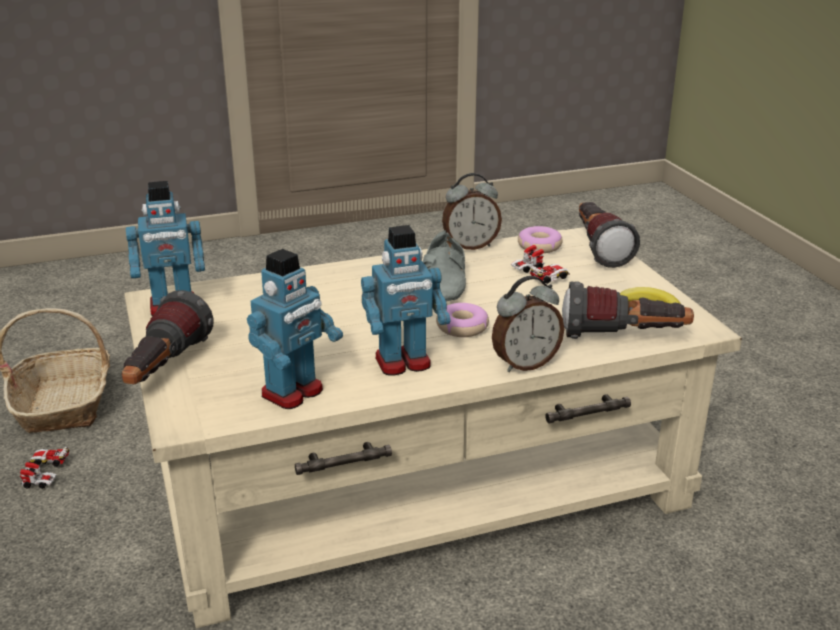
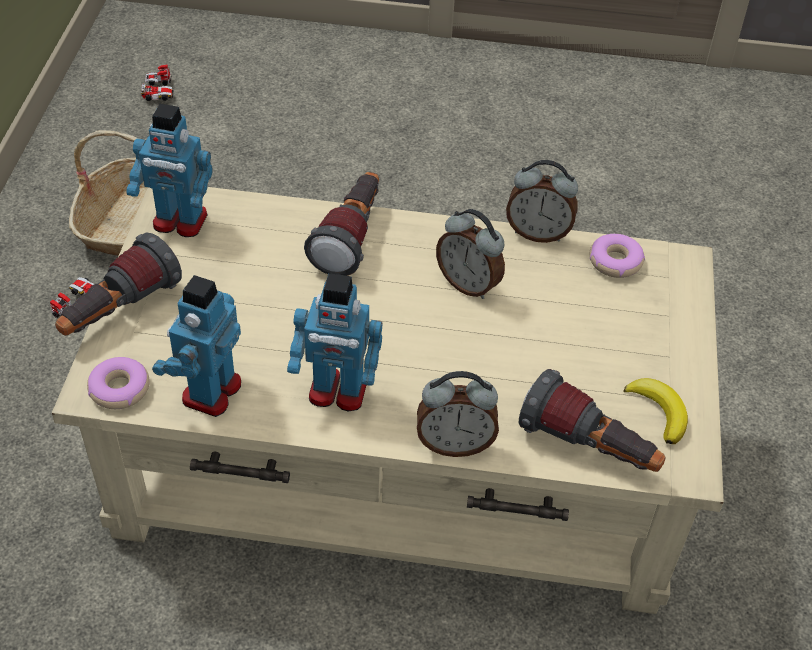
camera: 25 degrees right, 20 degrees up
toy robot [247,249,343,409] -> toy robot turned 135 degrees clockwise [152,275,241,417]
grey shoe [423,230,466,302] -> alarm clock [436,209,505,299]
donut [436,303,489,337] -> donut moved to [87,357,150,409]
toy car [511,245,570,284] -> toy car moved to [141,64,173,101]
flashlight [579,202,640,268] -> flashlight moved to [304,172,379,276]

